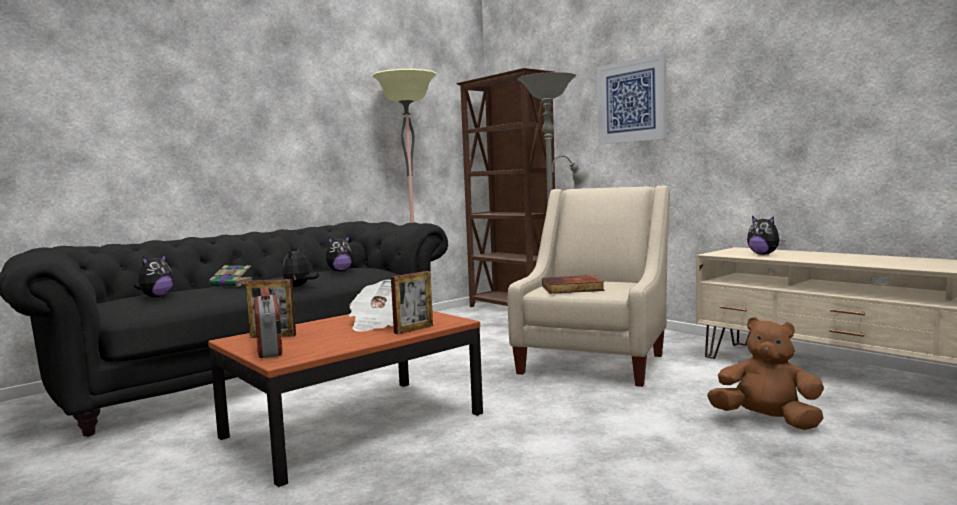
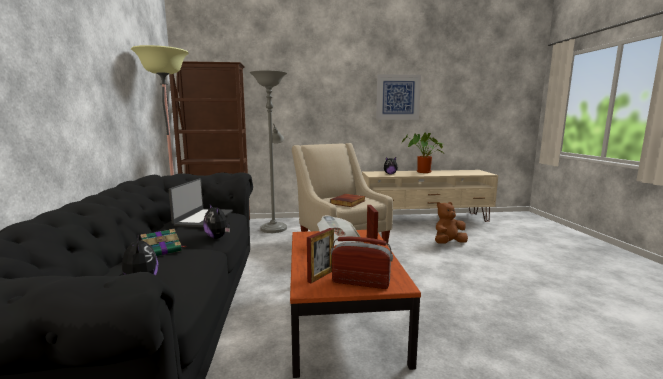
camera: 55 degrees left, 5 degrees up
plush toy [326,235,354,271] -> laptop [169,178,233,227]
picture [597,53,667,145] -> picture moved to [376,74,421,120]
none -> potted plant [402,133,444,173]

